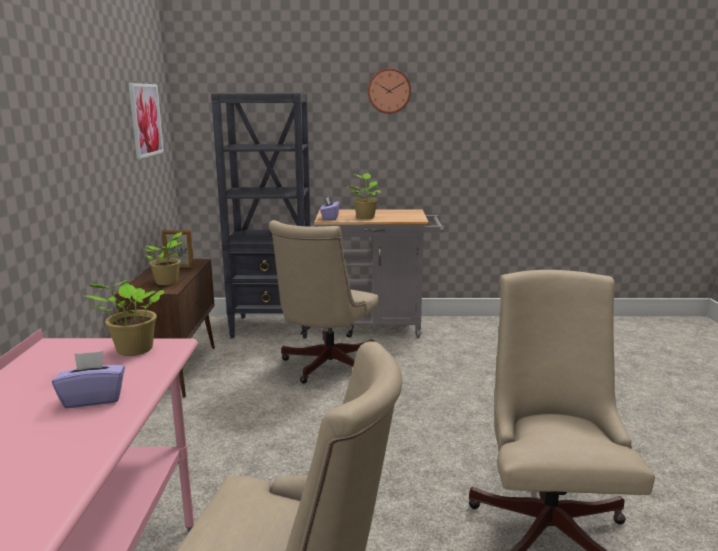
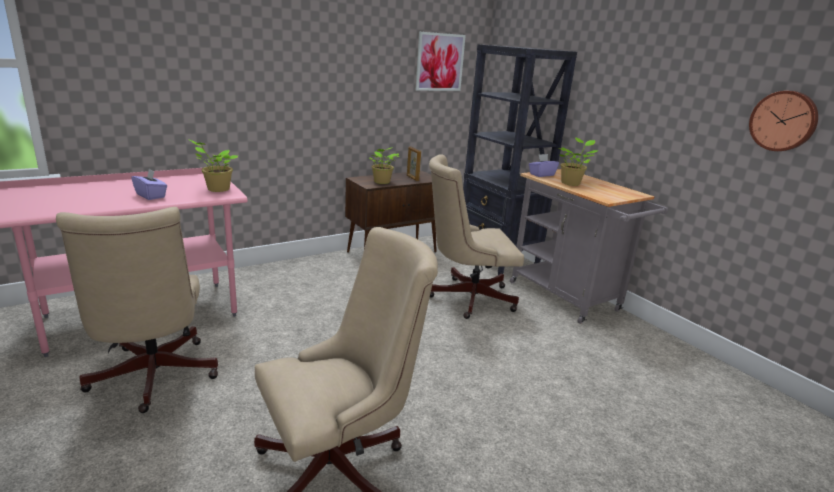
camera: 55 degrees right, 5 degrees up
wall clock [368,68,411,114] -> wall clock moved to [749,91,818,151]

